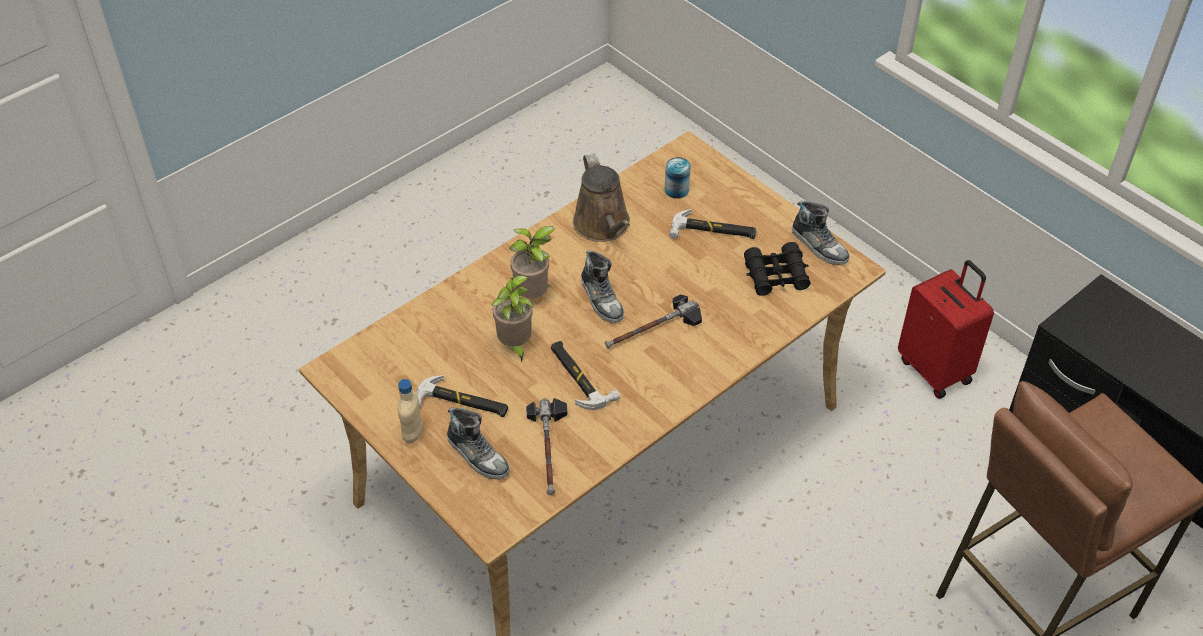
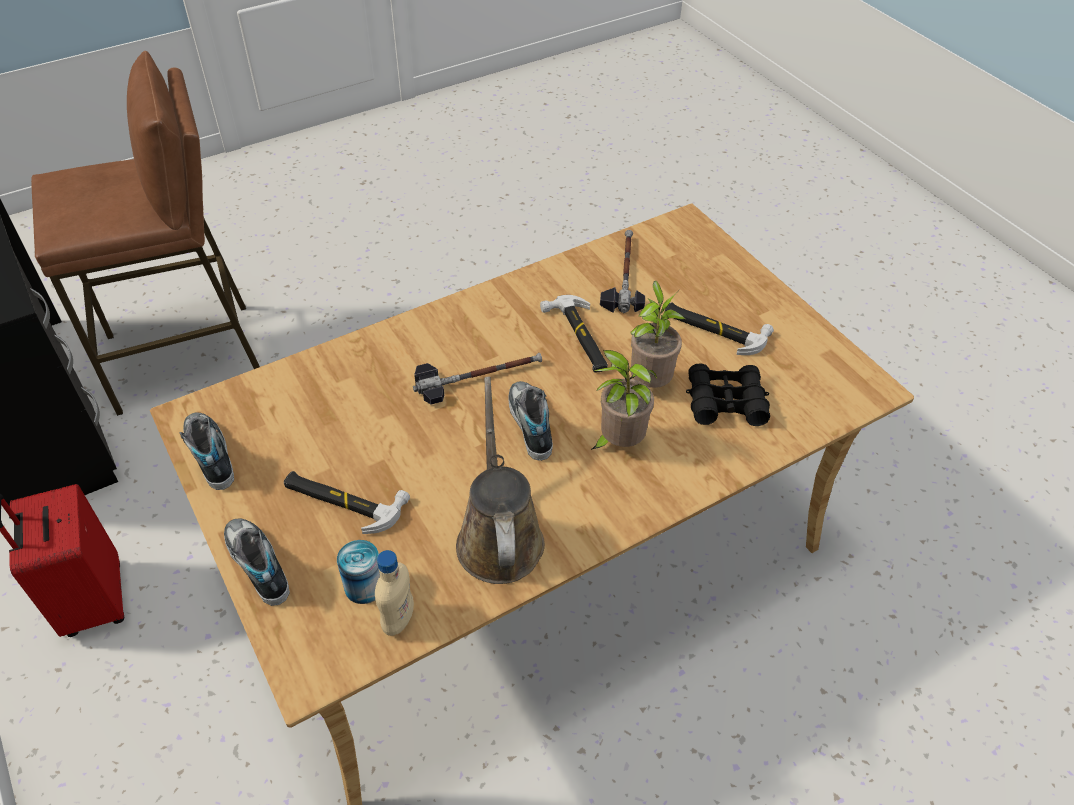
camera: 170 degrees left, 0 degrees up
beige bottle [398,379,423,443] -> beige bottle moved to [375,550,414,636]
shoe [447,407,510,480] -> shoe moved to [224,519,290,606]
black binoculars [744,242,811,296] -> black binoculars moved to [686,364,770,426]

